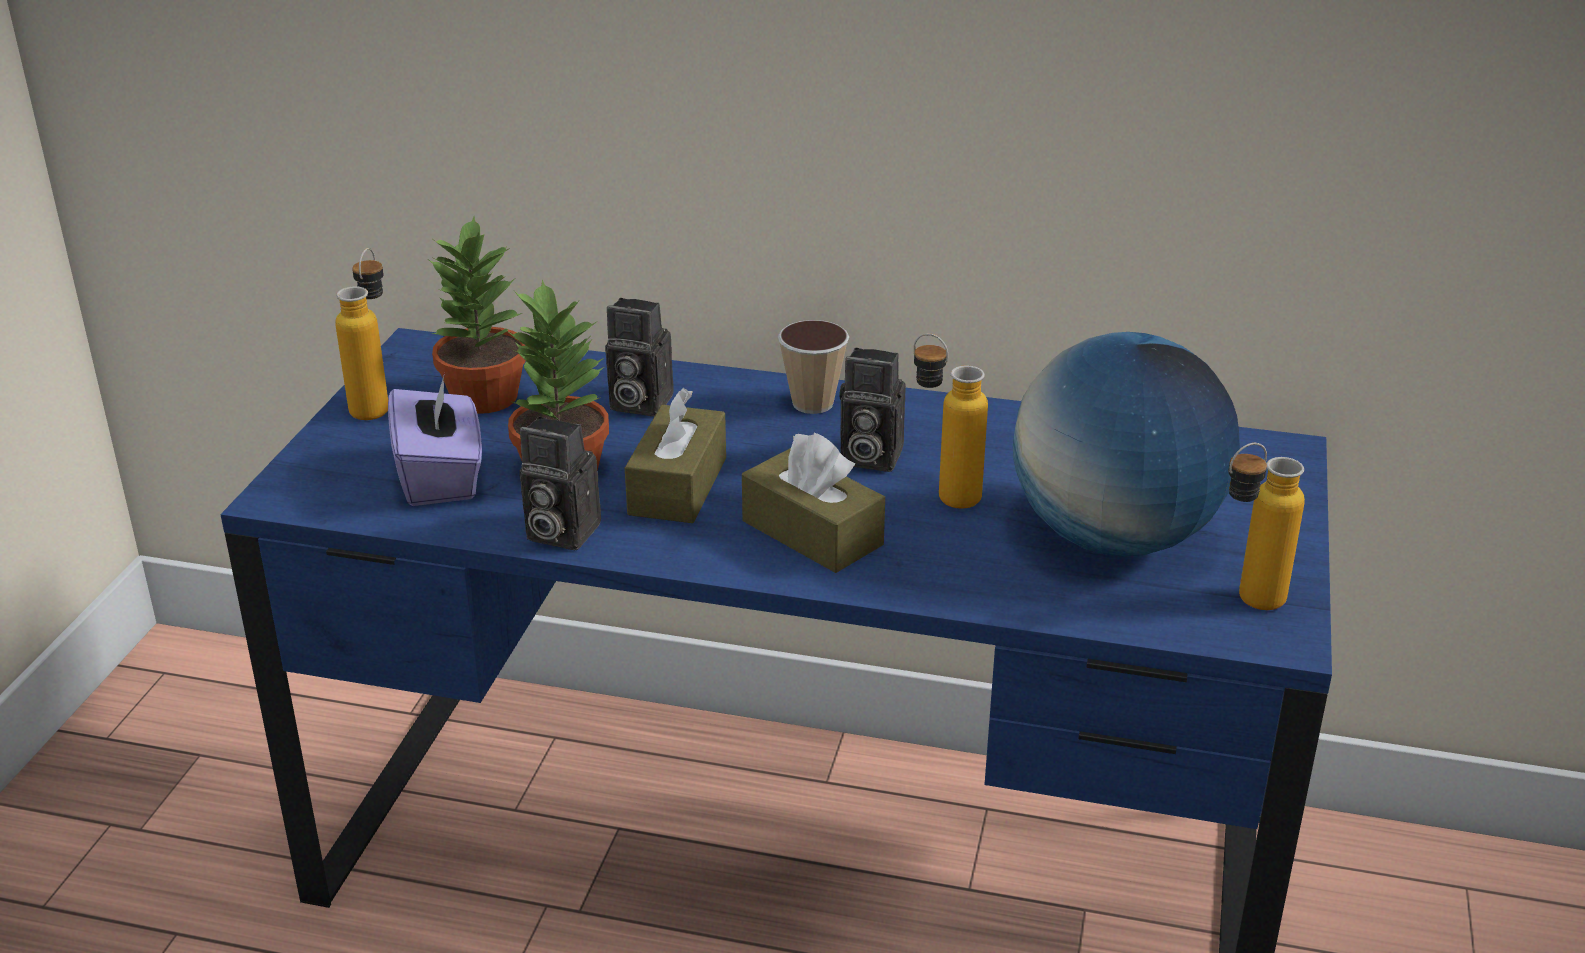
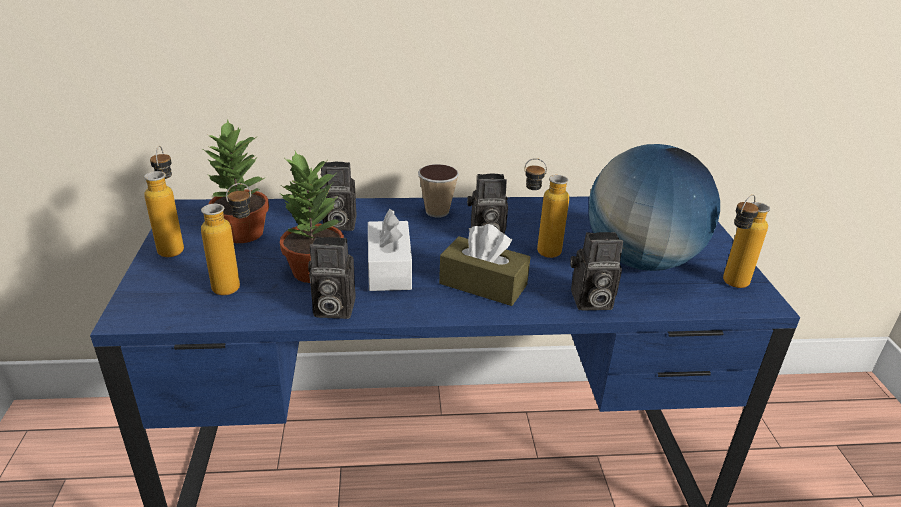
camera: 20 degrees left, 0 degrees up
purple tissue box [388,373,482,506] -> bottle [201,183,251,295]
brown tissue box [625,388,726,523] -> white tissue box [368,209,412,291]
none -> camera [570,232,623,311]

